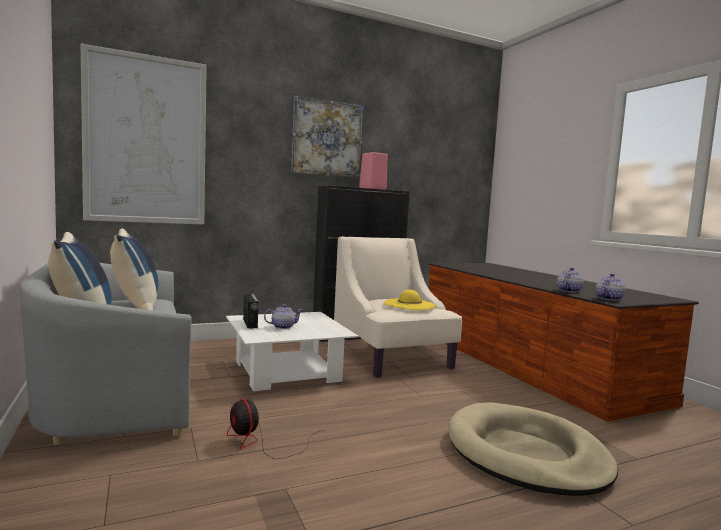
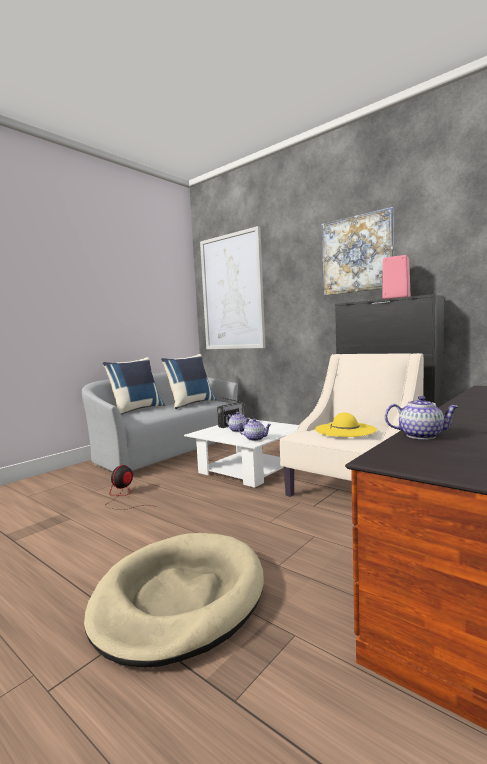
camera: 65 degrees right, 0 degrees up
teapot [596,274,625,301] -> teapot moved to [238,419,272,441]

